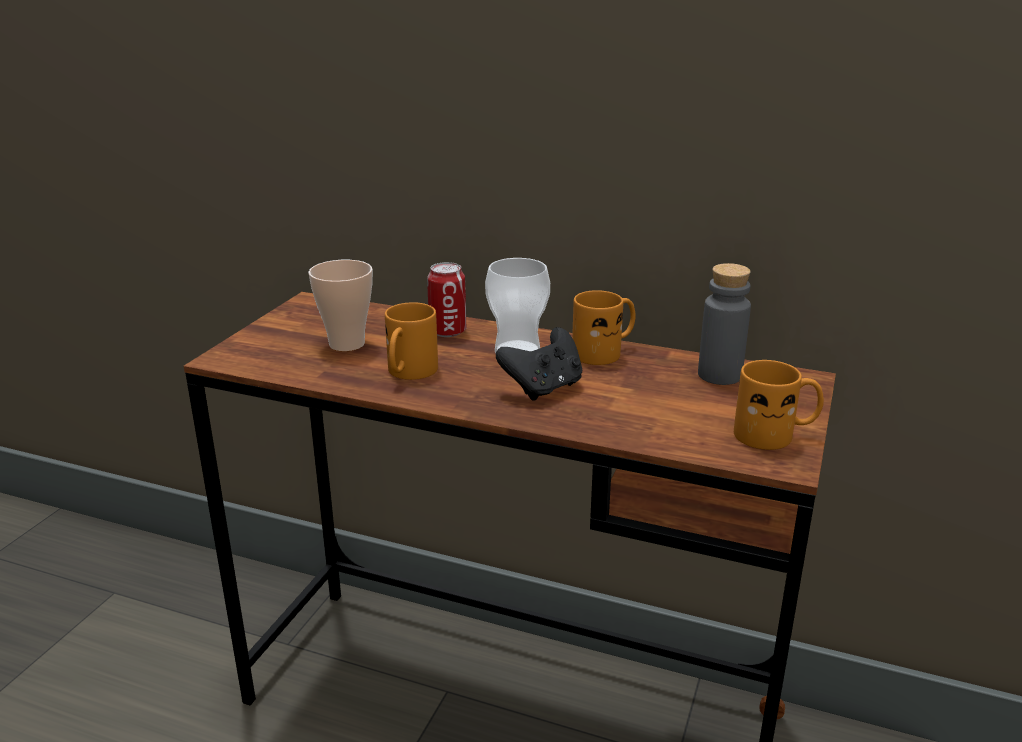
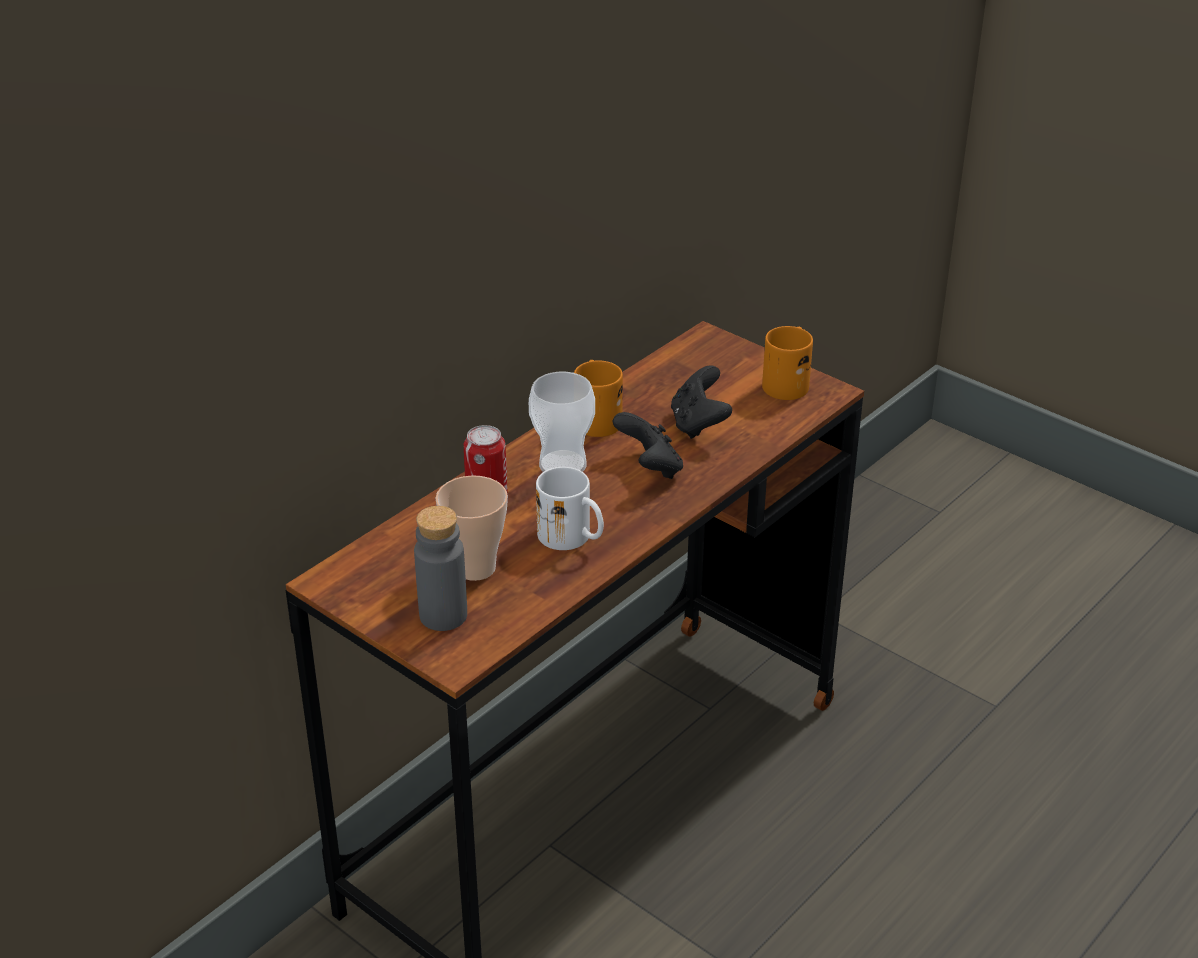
camera: 70 degrees left, 10 degrees up
orange mug [385,302,438,380] -> white mug [536,467,604,550]
grey bottle [698,263,751,385] -> grey bottle moved to [414,506,467,631]
none -> black game controller [671,365,732,439]

